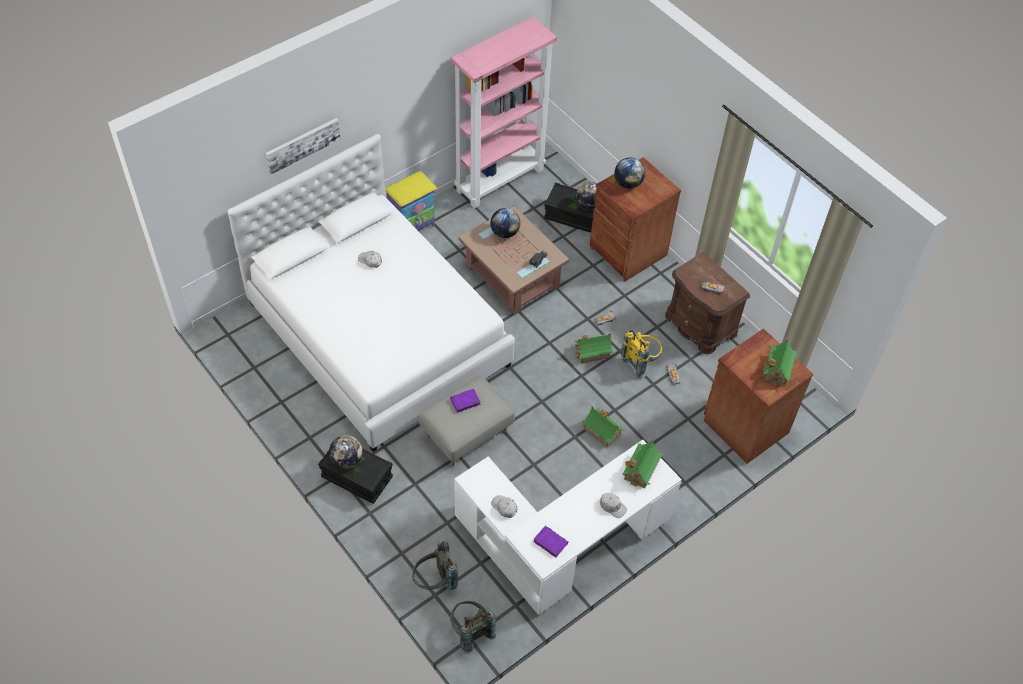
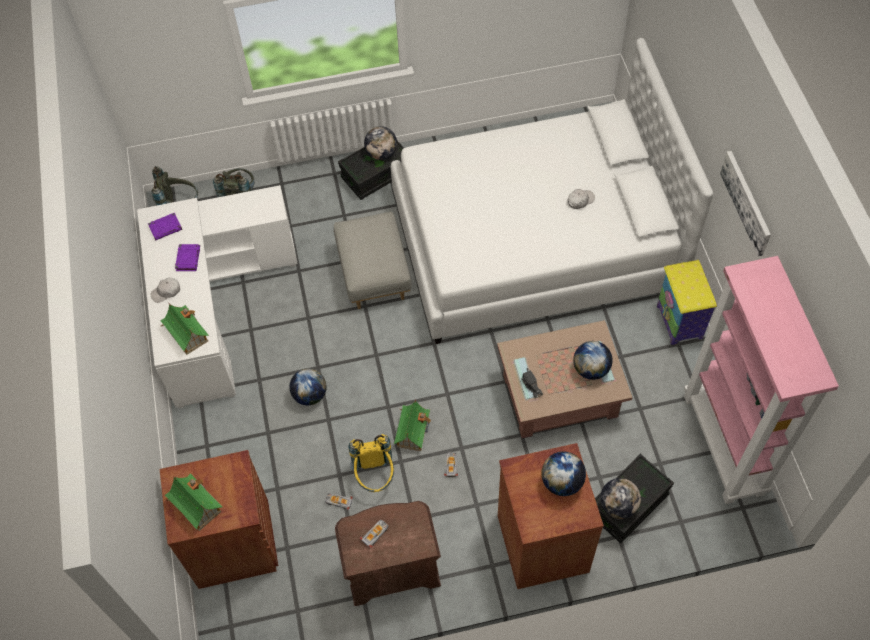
camera: 120 degrees right, 5 degrees up
picture [266,118,341,175] -> picture moved to [720,151,771,256]
purple book [450,389,481,413] -> purple book moved to [175,244,200,271]
white cap [491,495,518,518] -> none
toy house [582,406,625,448] -> globe [289,369,327,405]

